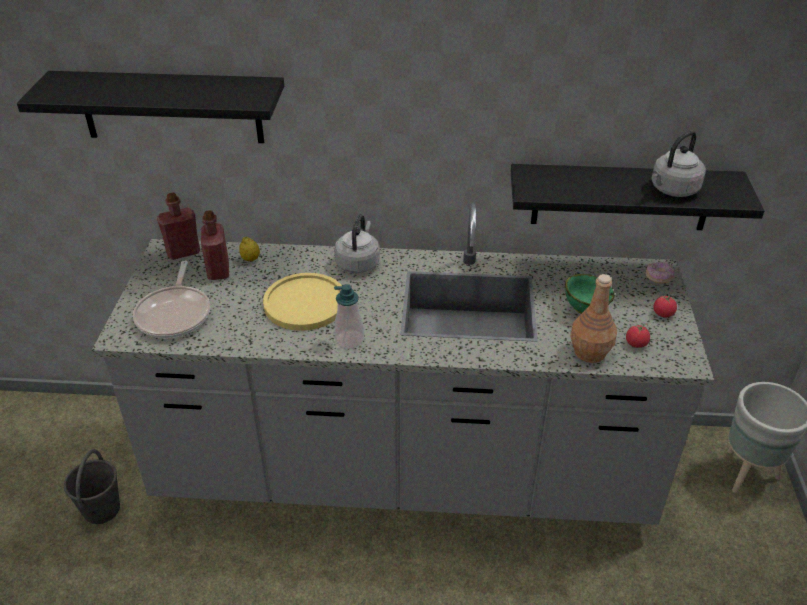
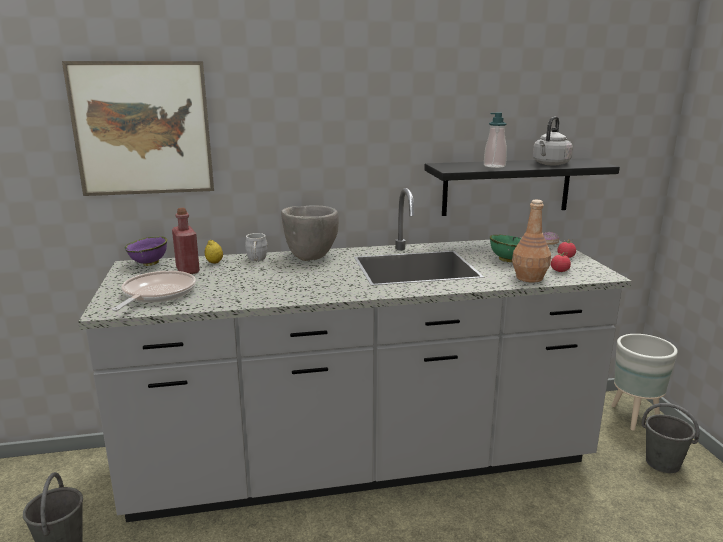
camera: 15 degrees left, 20 degrees down
black shelf [17,71,284,143] -> picture [62,61,214,196]
frying pan [133,261,210,338] -> frying pan turned 150 degrees counterclockwise [112,271,196,311]
red bottle [157,193,200,260] -> purple bowl [125,236,167,266]
yellow plate [263,273,342,331] -> none
grey kettle [334,214,380,273] -> grey bowl [281,206,339,261]
soap dispenser [334,284,364,349] -> soap dispenser moved to [484,112,507,168]
none -> grey mug [245,233,267,261]
none -> grey bucket [641,403,700,473]

